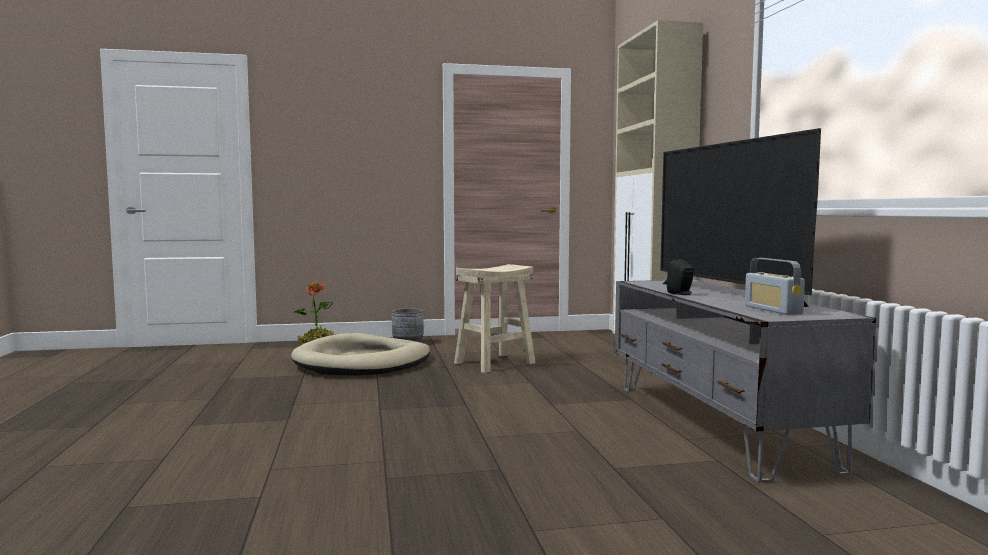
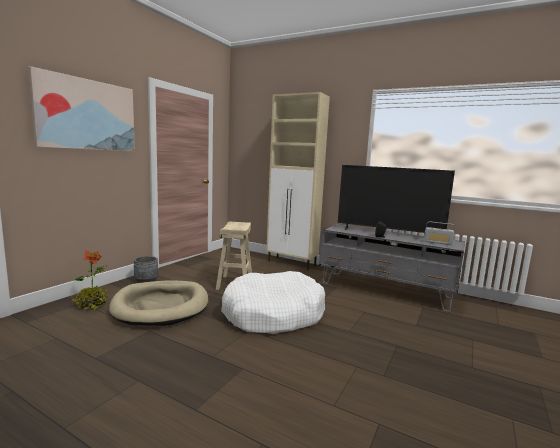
camera: 50 degrees left, 5 degrees up
none -> picture [28,66,135,151]
none -> white dog bed [221,271,325,334]

